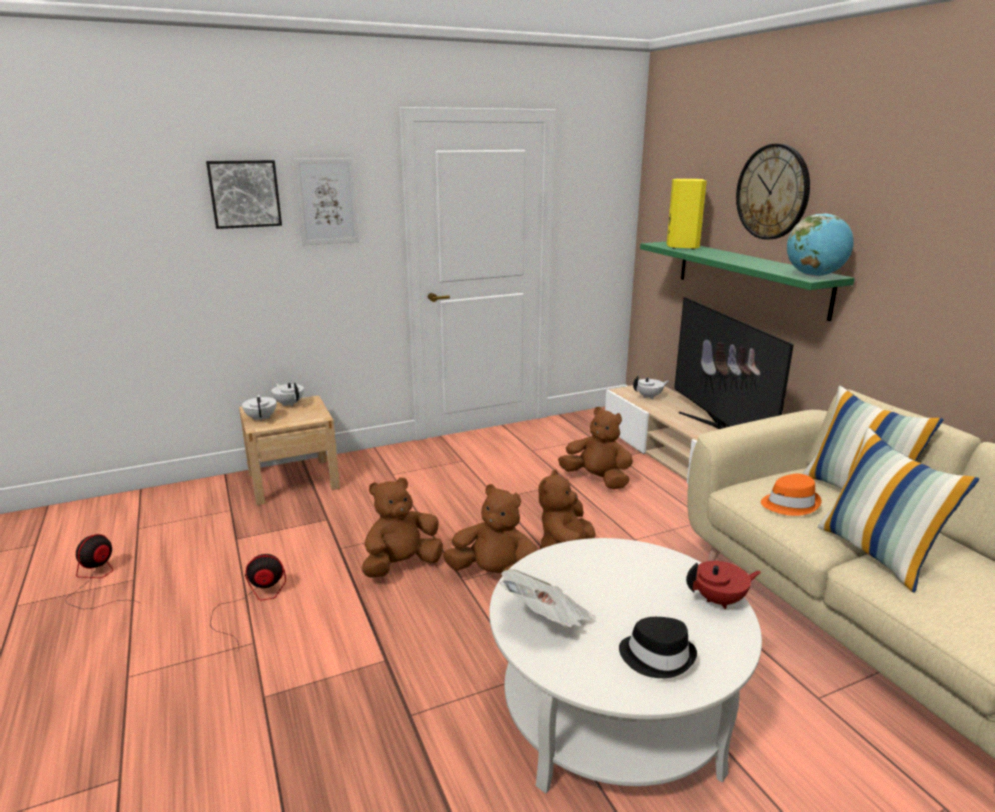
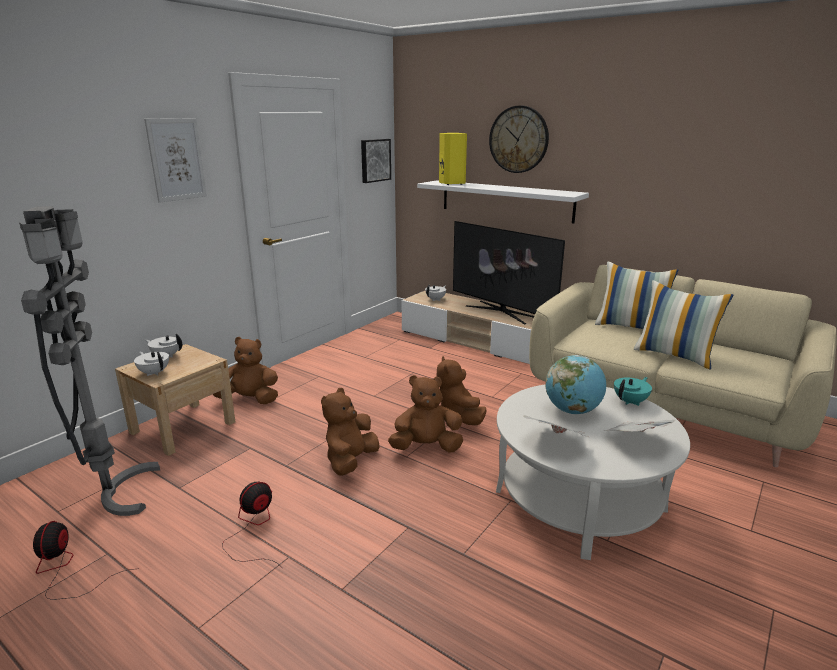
camera: 30 degrees left, 0 degrees up
picture [206,160,282,229] -> picture moved to [361,139,391,183]
brown plush toy [558,407,633,489] -> brown plush toy moved to [213,337,278,404]
black hat [619,617,697,678] -> newspaper [603,420,675,432]
green shelf [640,242,855,321] -> white shelf [417,180,589,223]
red teapot [686,561,761,609] -> turquoise teapot [614,377,652,406]
orange hat [761,474,821,516] -> none
globe [787,213,854,277] -> globe moved to [545,355,606,414]
none -> grey floor lamp [19,206,160,516]

